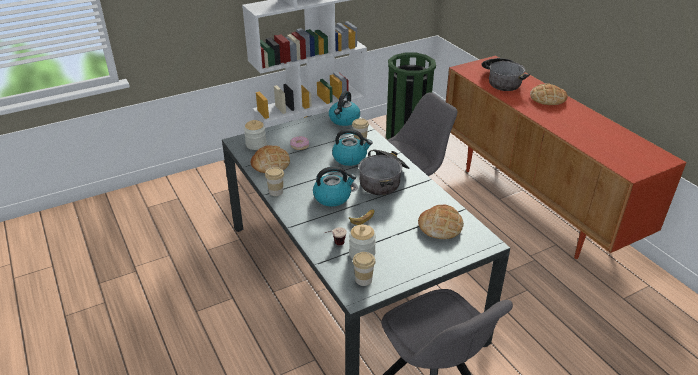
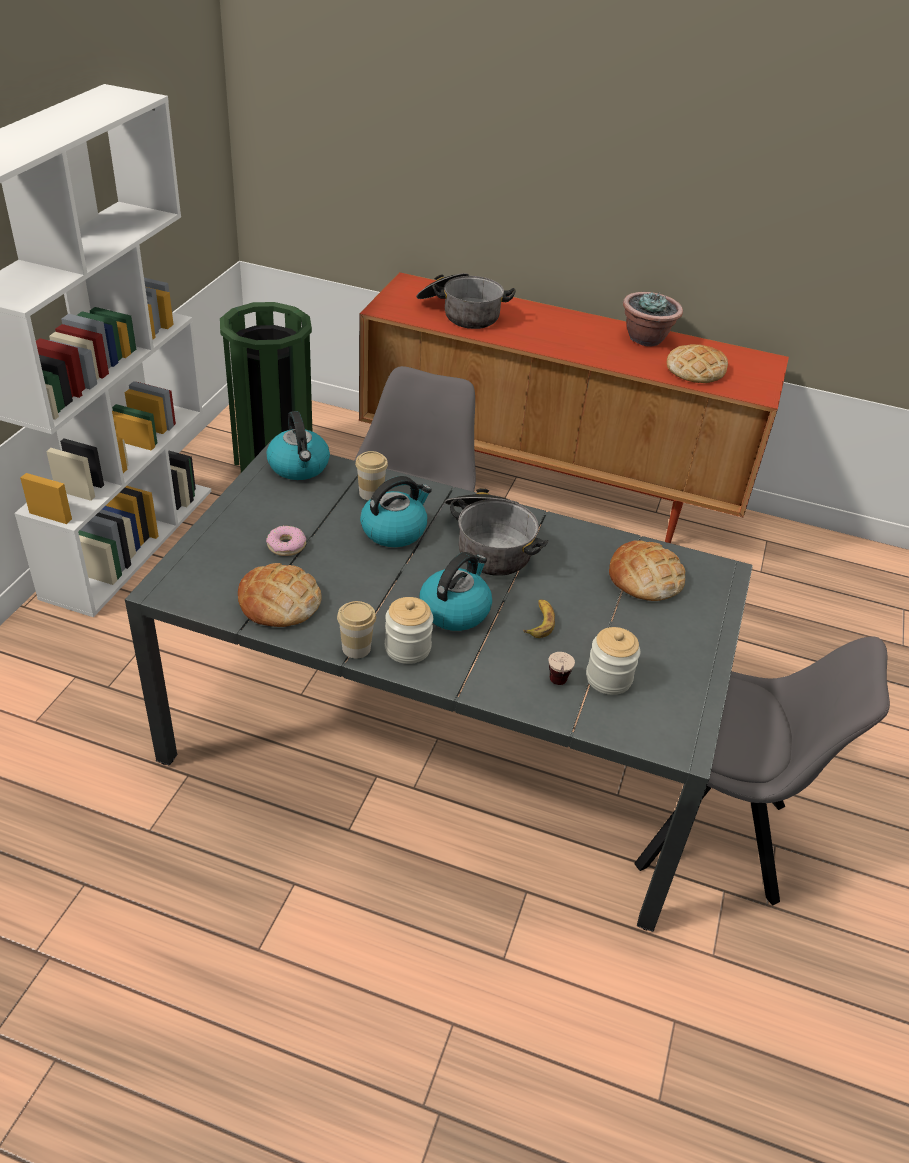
camera: 45 degrees left, 5 degrees up
jar [244,120,266,150] -> jar moved to [385,597,433,664]
cup [353,252,376,286] -> none
bread [530,83,568,105] -> bread moved to [667,344,728,383]
none -> potted plant [623,292,683,346]

